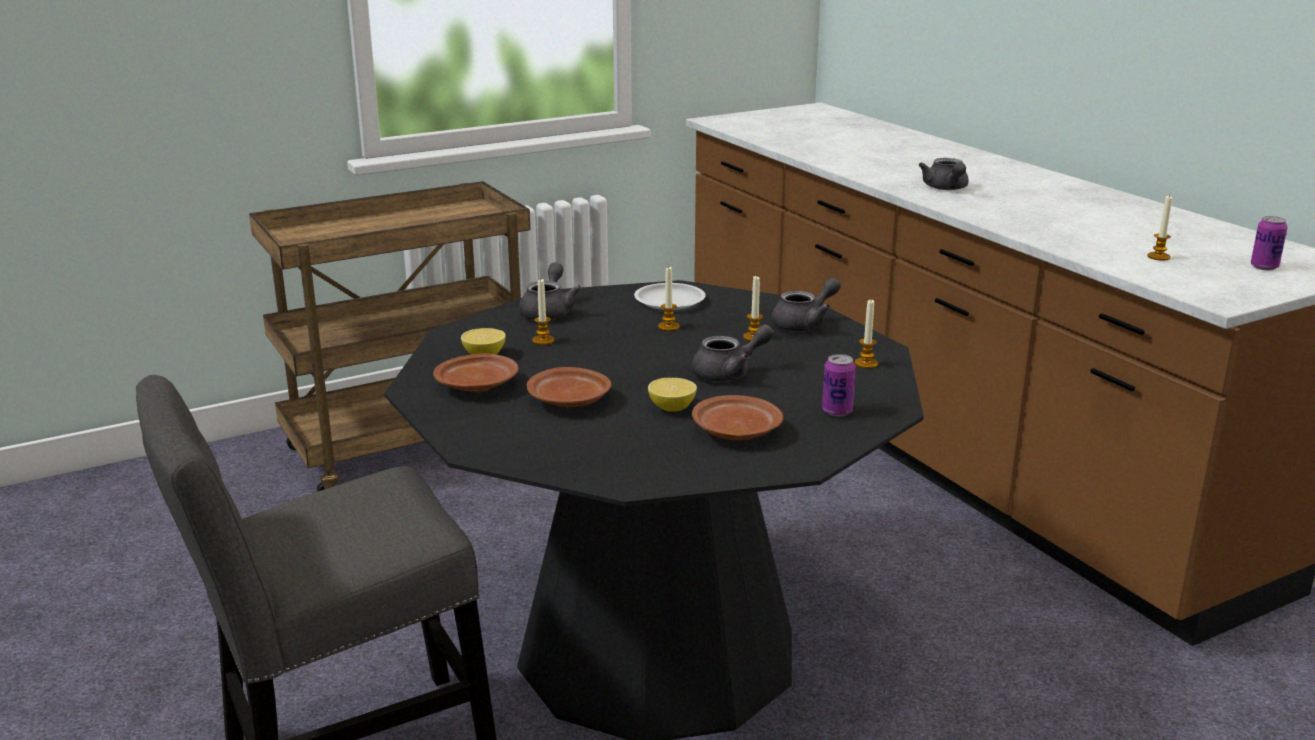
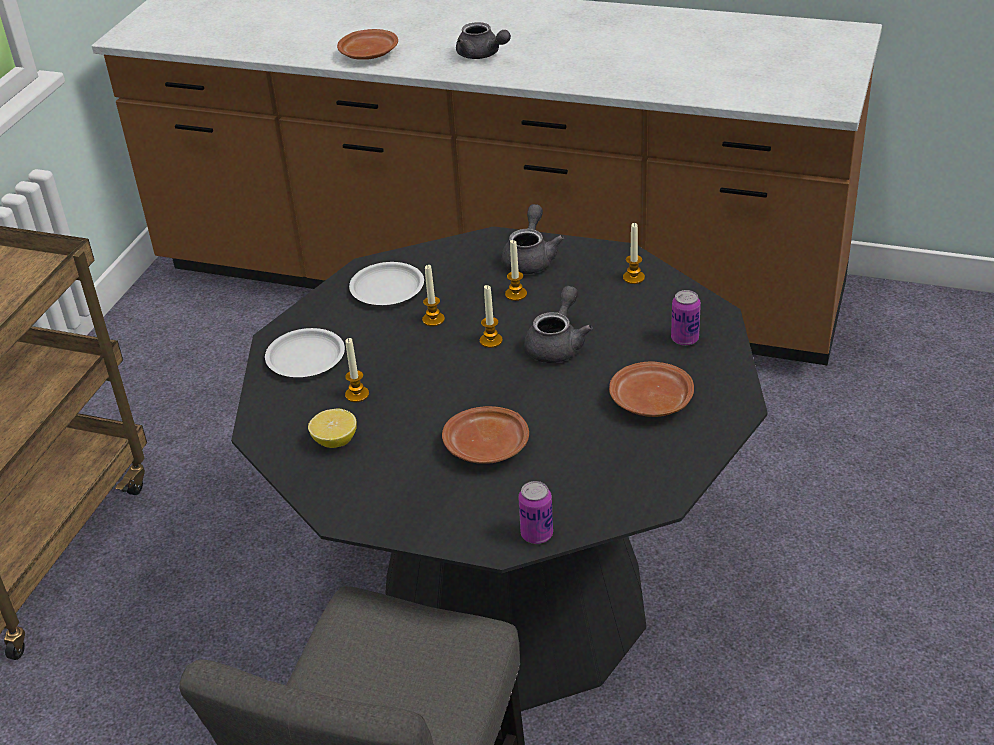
camera: 40 degrees left, 15 degrees up
brown plate [433,353,518,392] -> brown plate moved to [337,29,398,60]
grey teapot [519,262,581,320] -> white plate [265,328,345,377]
lemon [648,378,697,412] -> none
candle [1147,195,1172,261] -> candle moved to [480,285,503,348]
can [1251,216,1287,270] -> can moved to [518,481,553,544]

